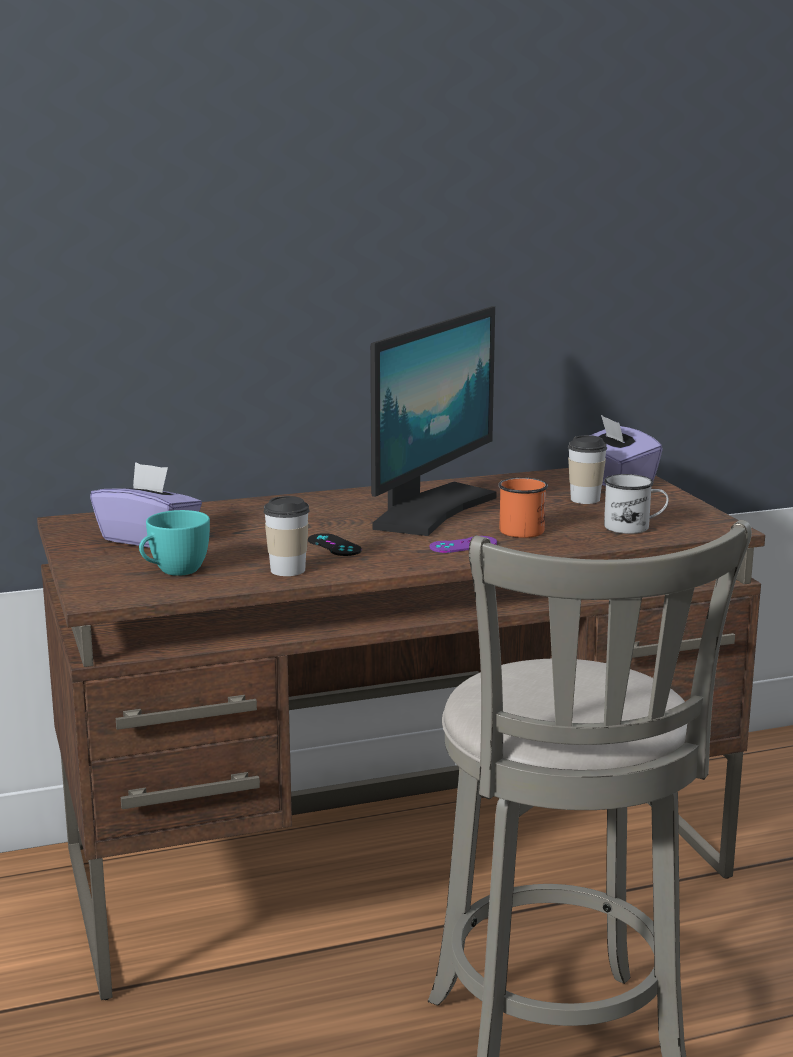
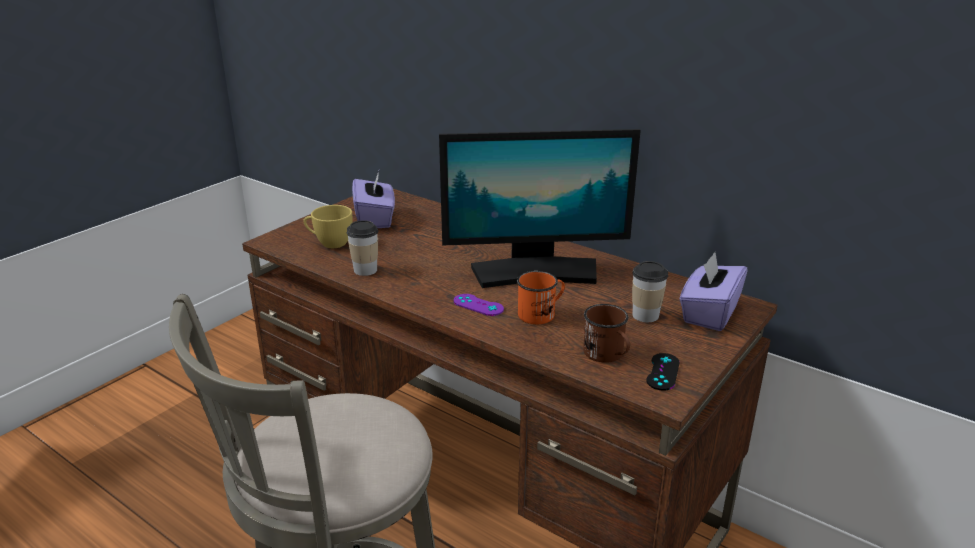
camera: 55 degrees right, 10 degrees up
turquoise cup [139,510,210,576] -> yellow cup [304,205,352,248]
black game controller [308,533,362,556] -> black game controller moved to [646,353,680,391]
white mug [604,474,669,534] -> brown mug [583,304,630,363]

